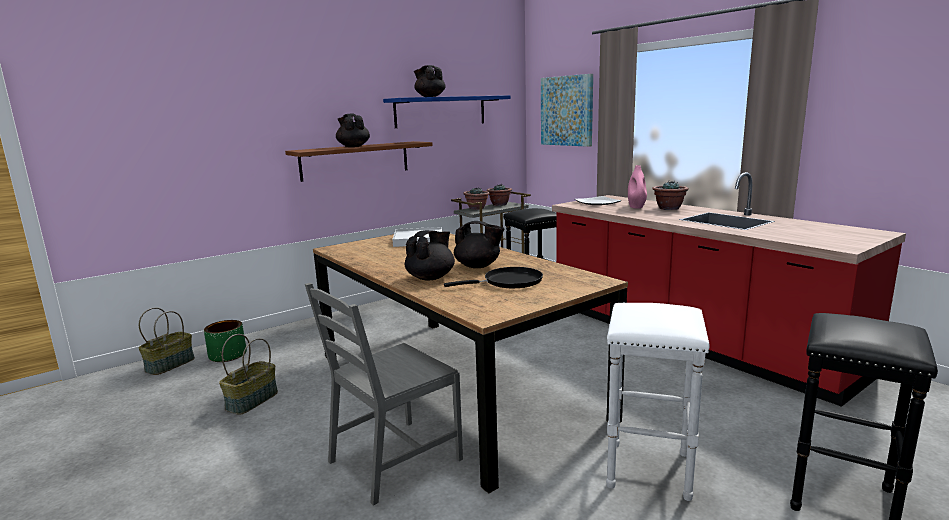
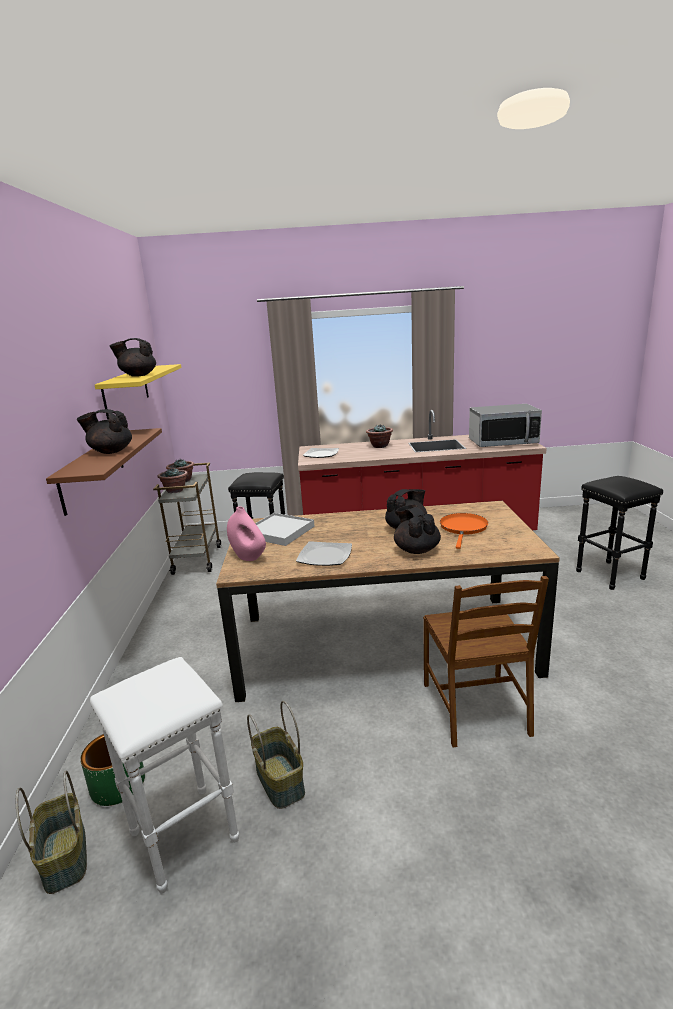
camera: 55 degrees left, 5 degrees up
grey chair [305,283,463,506] -> brown chair [423,576,549,747]
blue shelf [383,95,511,128] -> yellow shelf [95,364,181,419]
black frying pan [444,267,543,288] -> orange frying pan [440,513,488,549]
picture [541,74,593,147] -> none
white stool [606,303,710,501] -> white stool moved to [90,657,239,893]
pink vase [628,165,647,209] -> pink vase moved to [227,506,266,561]
none -> plate [296,541,352,566]
none -> microwave [469,404,542,447]

